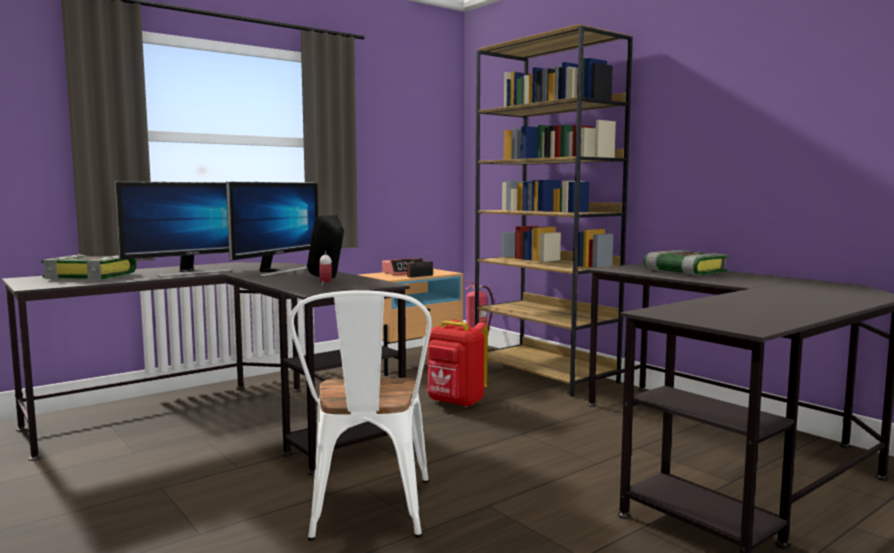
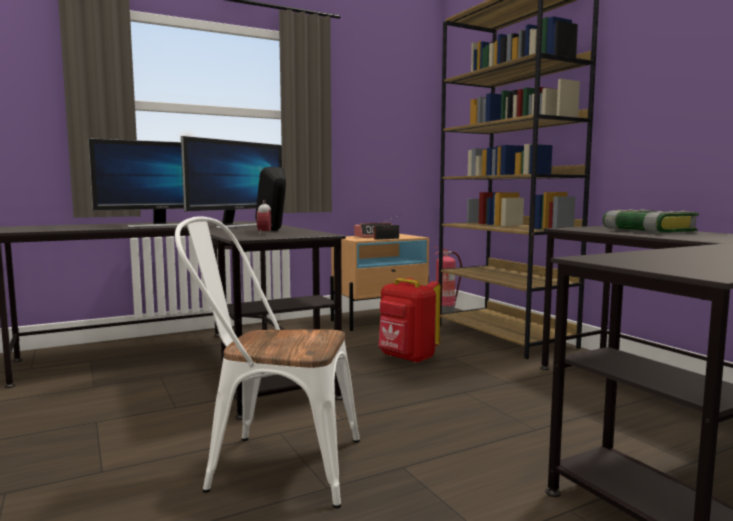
camera: 10 degrees right, 0 degrees up
book [41,254,137,280] -> none
white chair [289,290,432,541] -> white chair turned 90 degrees clockwise [175,216,360,508]

